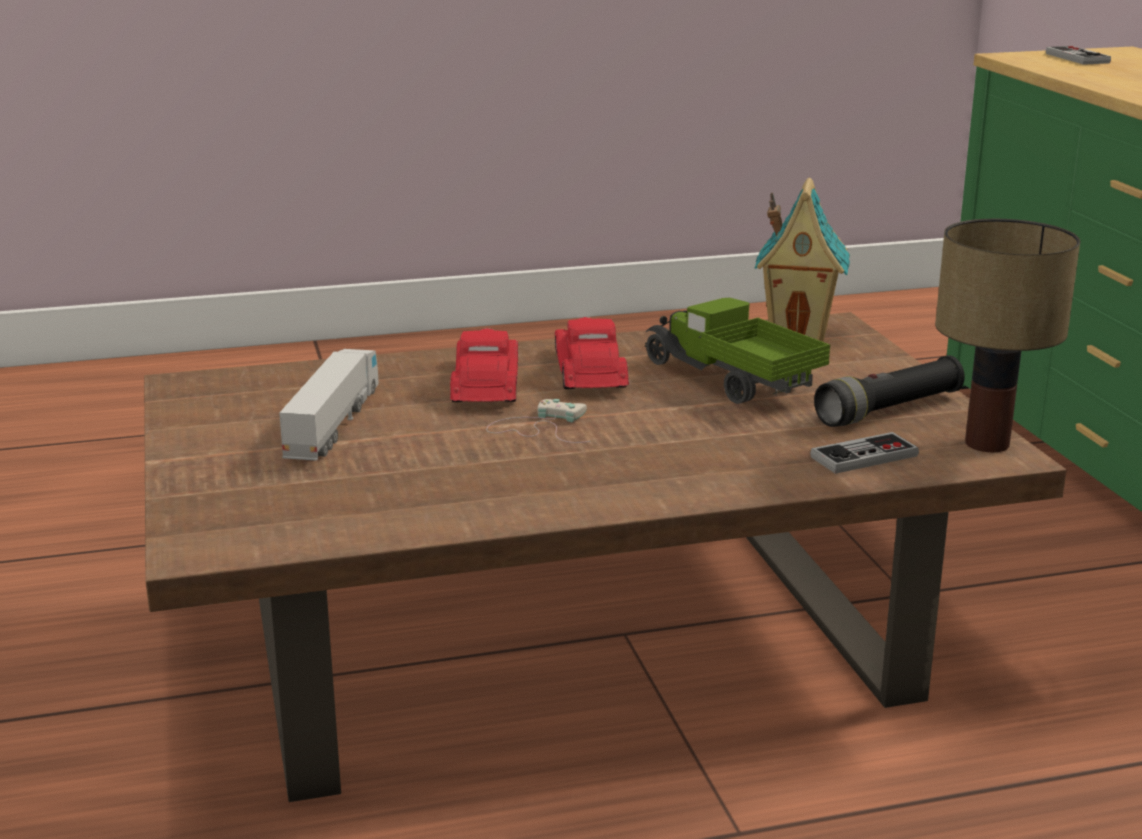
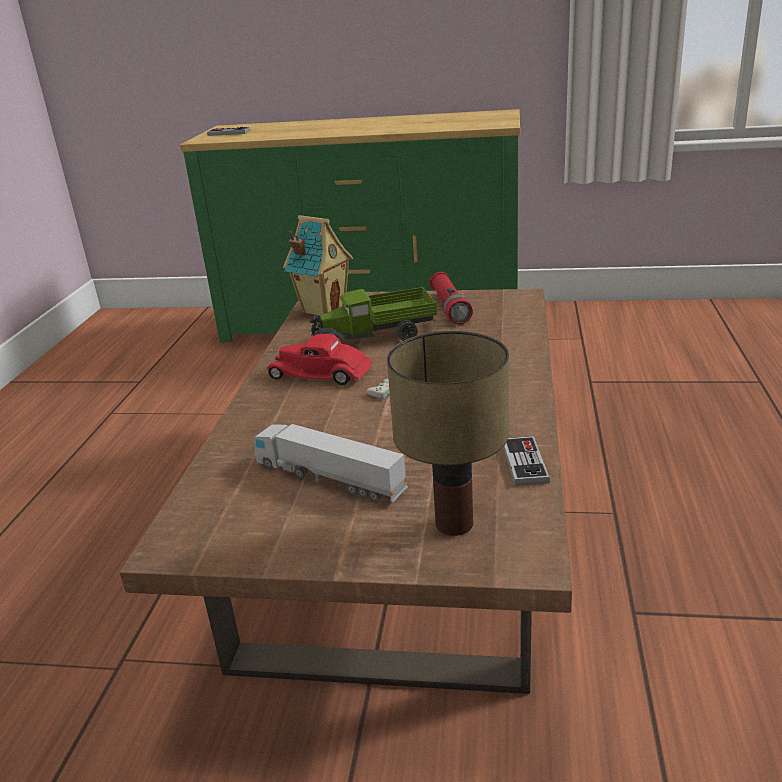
camera: 65 degrees left, 5 degrees up
red toy car [450,328,518,402] -> none
game controller [810,432,919,474] -> game controller moved to [503,436,550,486]
black flashlight [814,355,965,427] -> red flashlight [429,272,473,324]
table lamp [935,219,1080,452] -> table lamp moved to [387,331,509,536]

